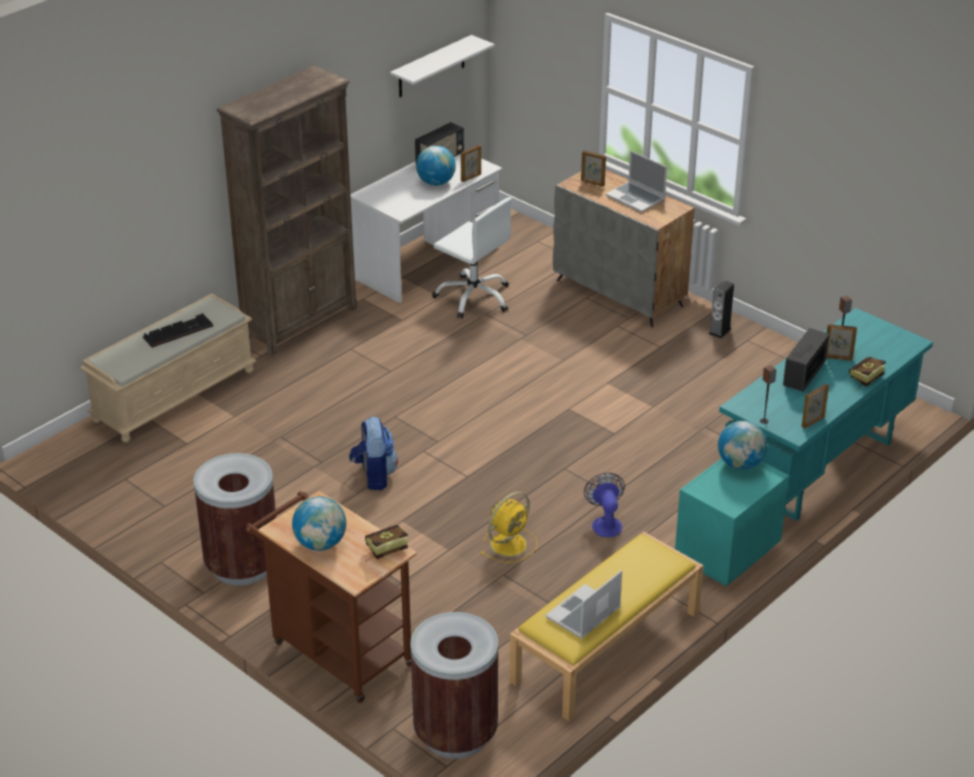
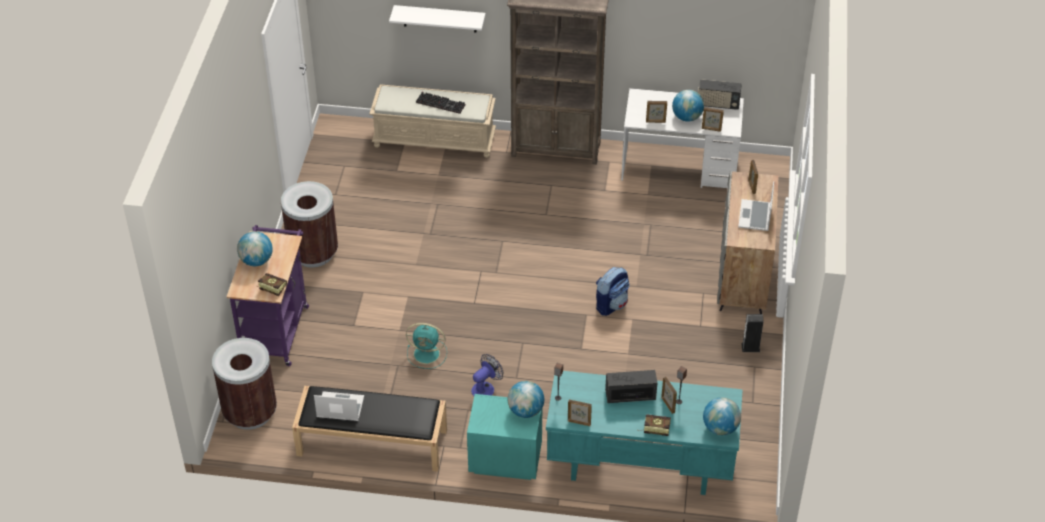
camera: 55 degrees right, 10 degrees up
brown cart [245,491,417,703] -> purple cart [226,225,309,366]
backpack [349,417,398,490] -> backpack moved to [596,267,630,316]
white shelf [390,35,494,97] -> white shelf moved to [389,5,485,33]
white office chair [432,197,512,319] -> none
yellow fan [480,492,537,563] -> turquoise fan [406,323,447,369]
yellow bench [509,532,703,721] -> black bench [292,386,447,472]
none -> picture frame [646,101,667,123]
none -> globe [703,397,741,435]

